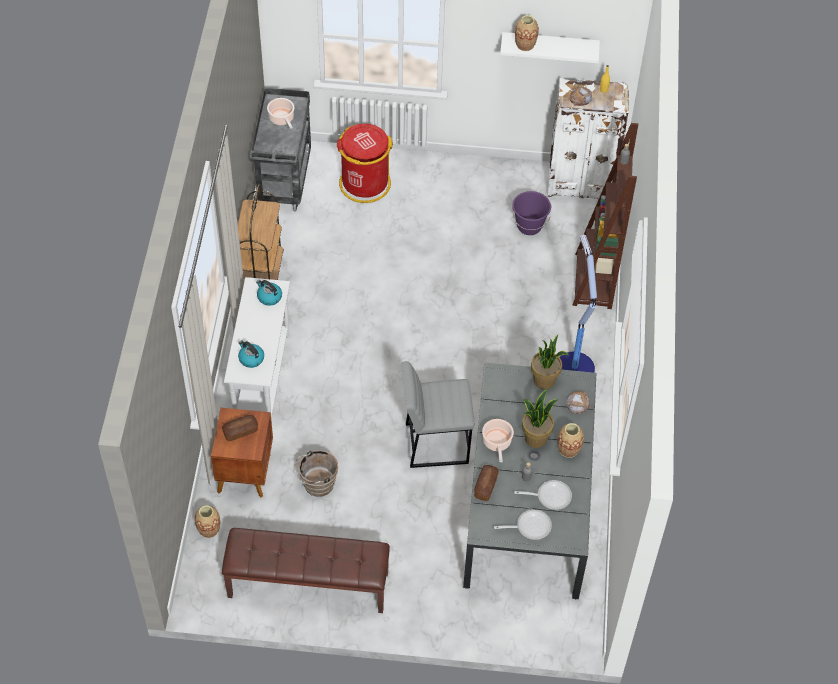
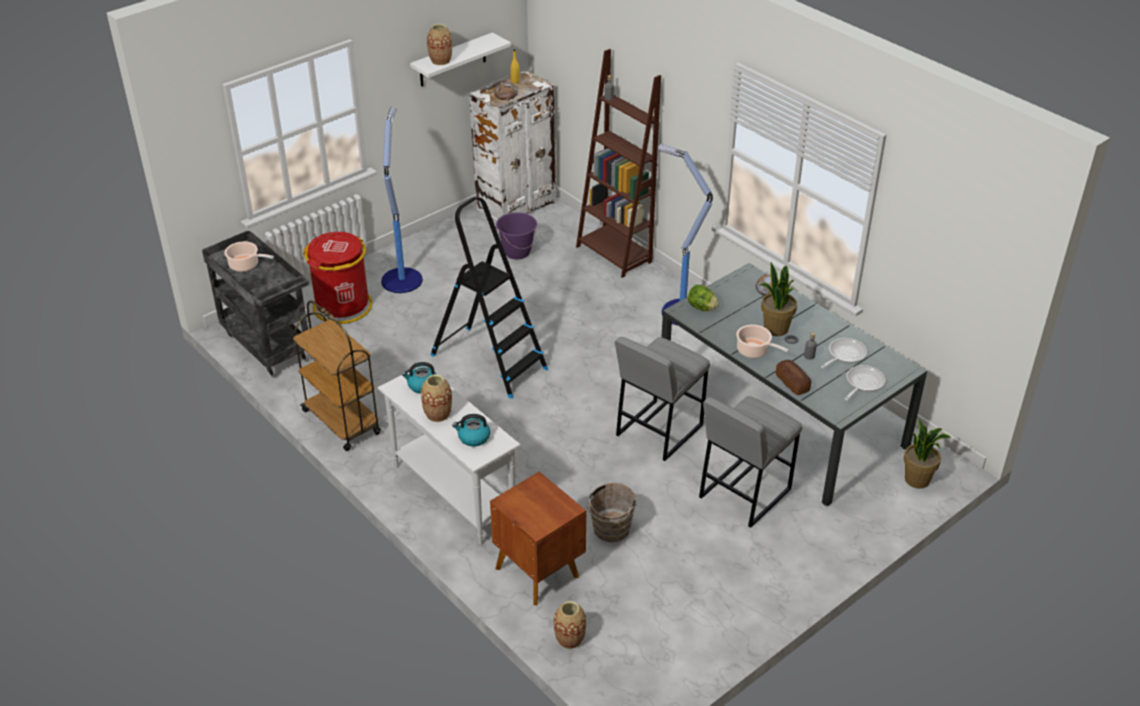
camera: 45 degrees left, 15 degrees down
bread [222,415,258,441] -> none
brown bench [222,528,390,613] -> none
potted plant [531,335,569,389] -> potted plant moved to [904,418,951,489]
vase [557,423,584,458] -> vase moved to [421,375,452,422]
none -> floor lamp [381,106,423,293]
none -> black step ladder [430,197,548,399]
none -> lettuce [688,285,719,311]
none -> grey stool [699,396,802,528]

